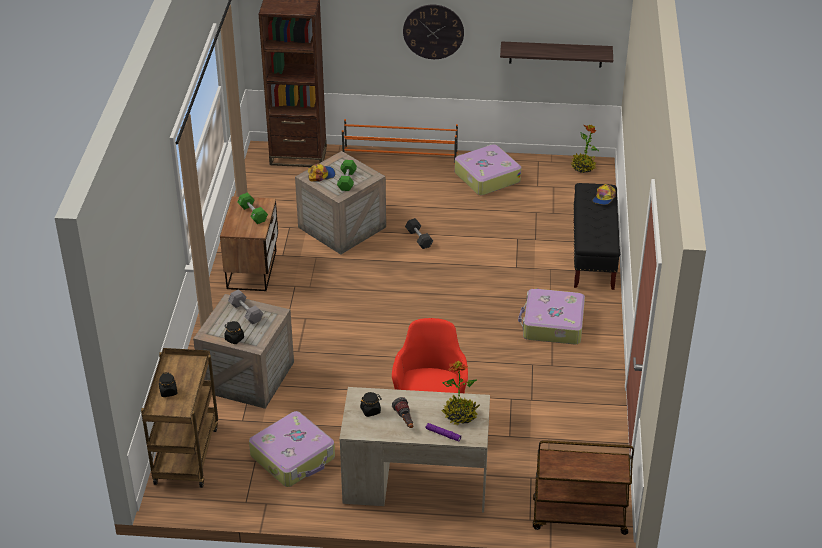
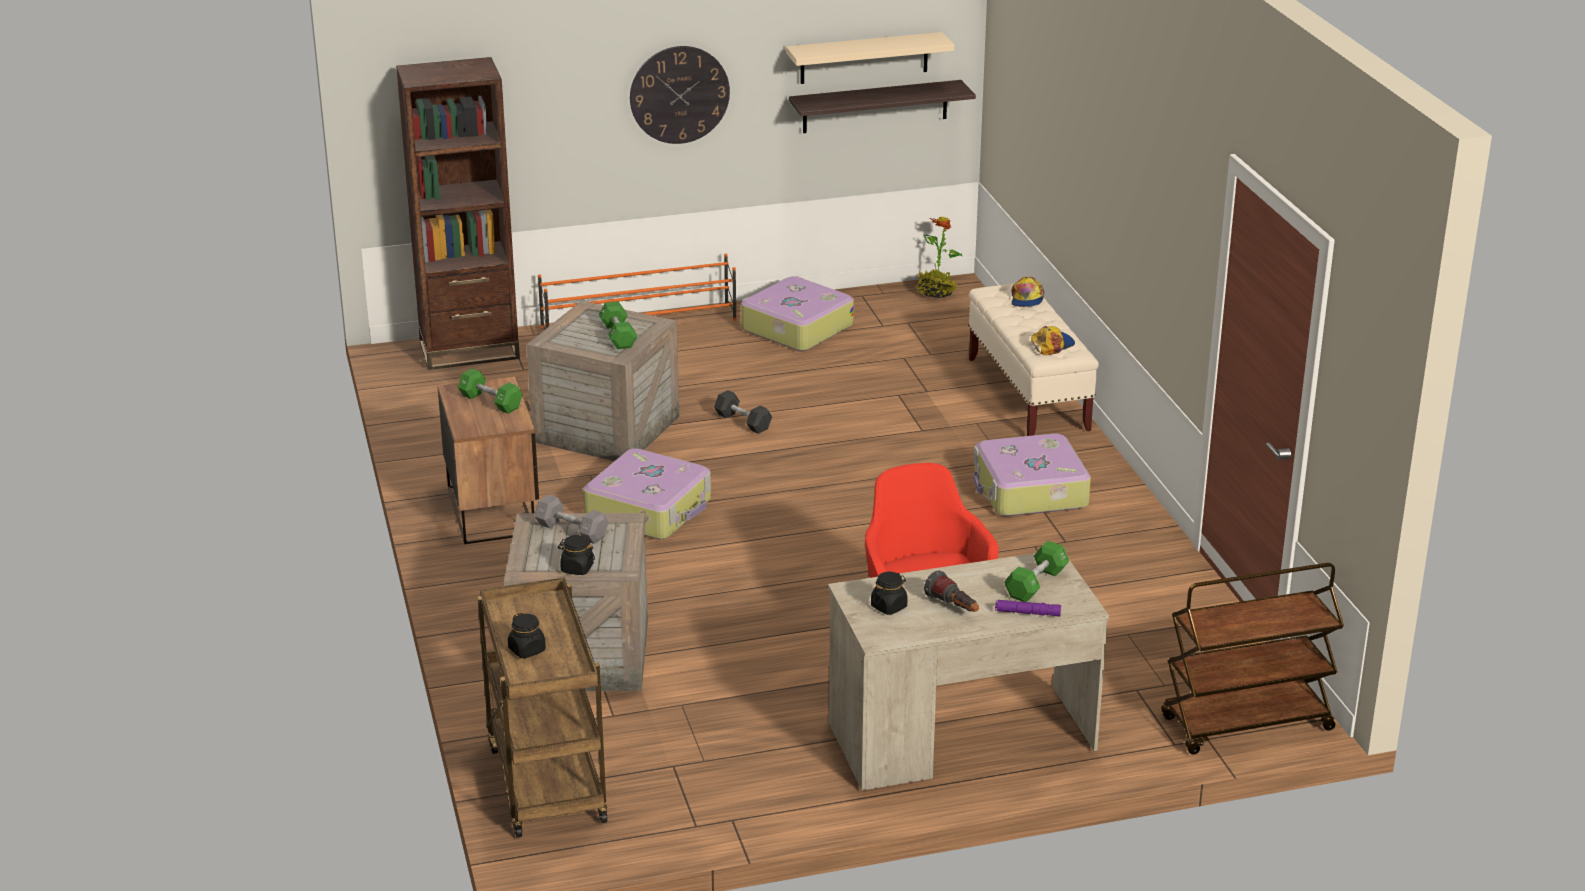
camera: 20 degrees left, 10 degrees down
suitcase [249,411,335,487] -> suitcase moved to [583,448,711,539]
cap [308,164,335,182] -> cap moved to [1031,326,1075,355]
potted plant [441,361,480,425] -> green dumbbell [1004,541,1069,602]
black bench [573,183,620,290] -> beige bench [968,284,1099,436]
none -> beige shelf [786,32,954,84]

